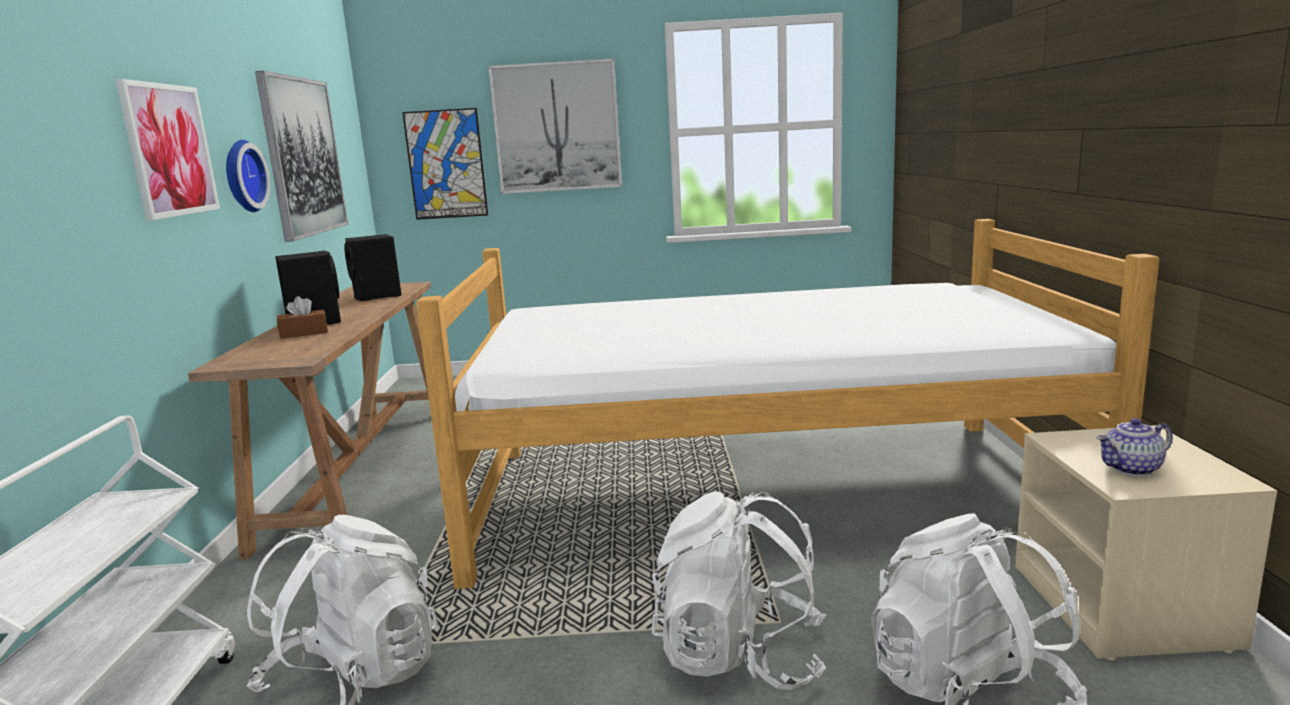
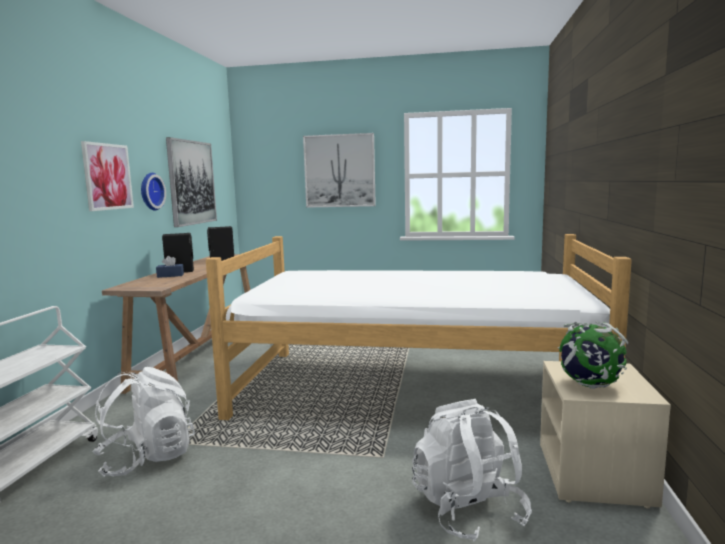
camera: 10 degrees right, 5 degrees down
brown tissue box [277,296,328,339] -> blue tissue box [156,256,184,278]
picture [402,108,488,220] -> none
white backpack [652,492,826,690] -> none
teapot [1096,418,1172,476] -> globe [558,322,628,389]

